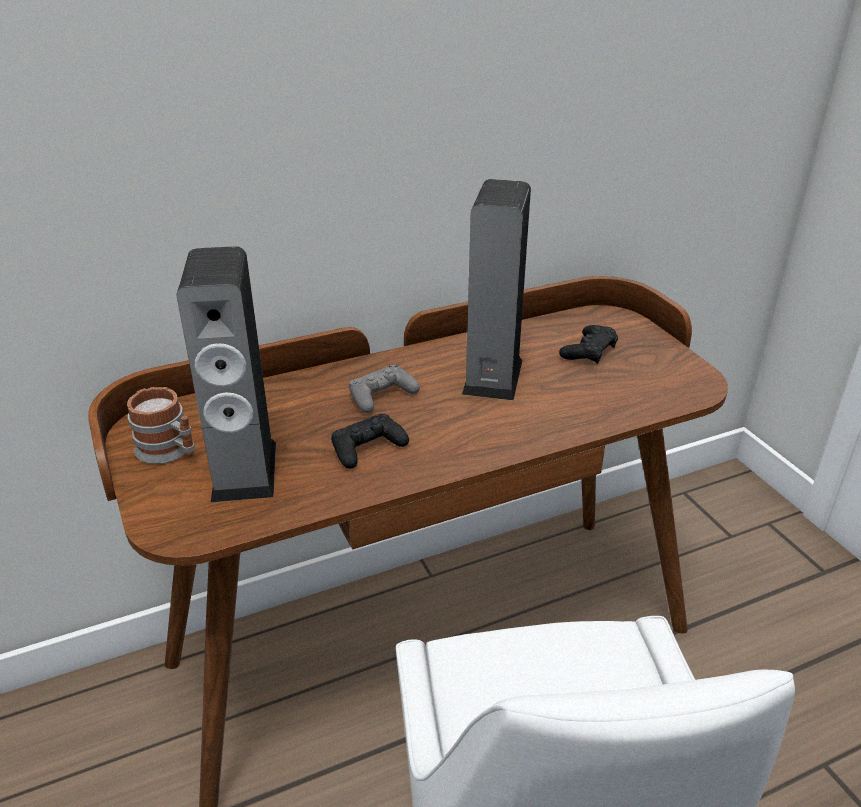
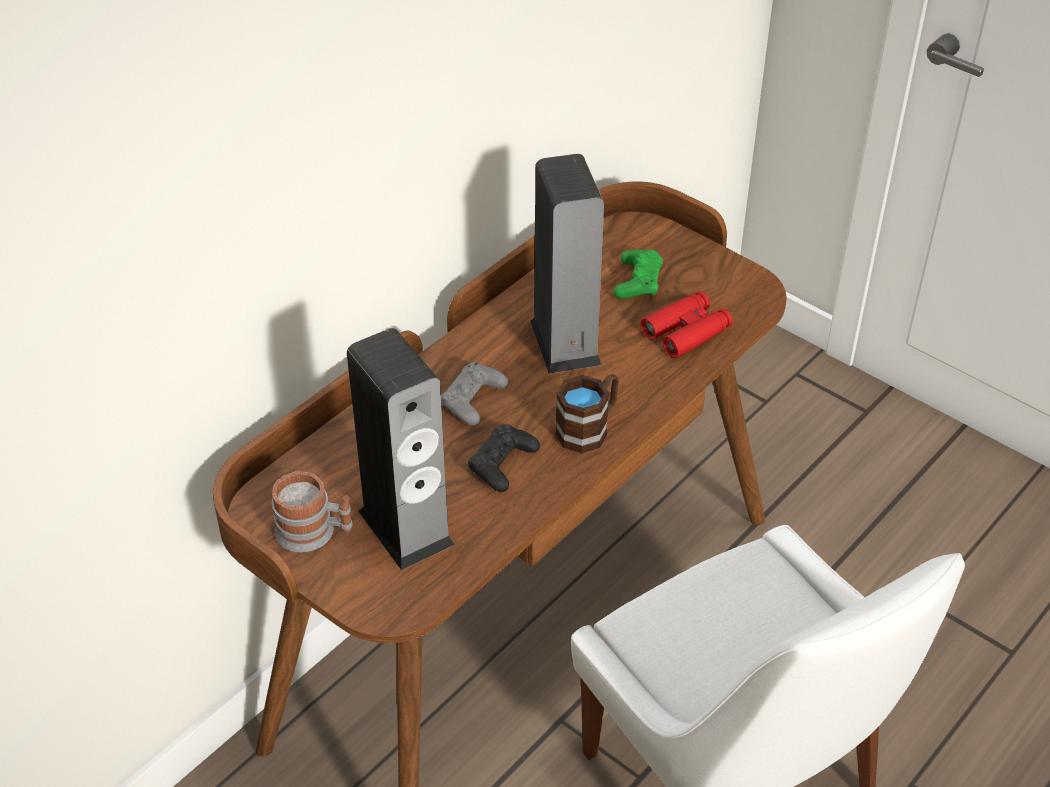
camera: 25 degrees left, 10 degrees up
black game controller [559,325,618,364] -> green game controller [613,249,663,299]
none -> brown mug [555,374,619,453]
none -> red binoculars [641,291,733,358]

